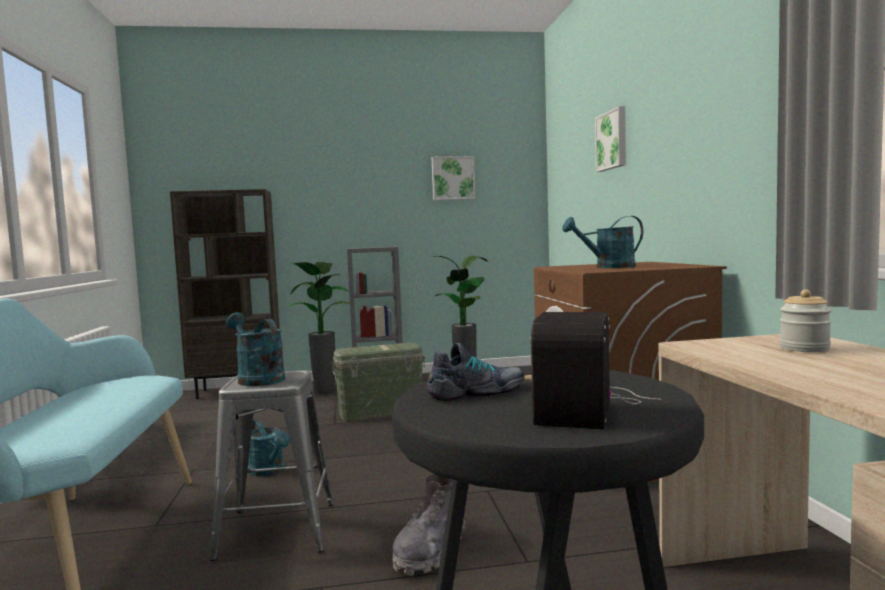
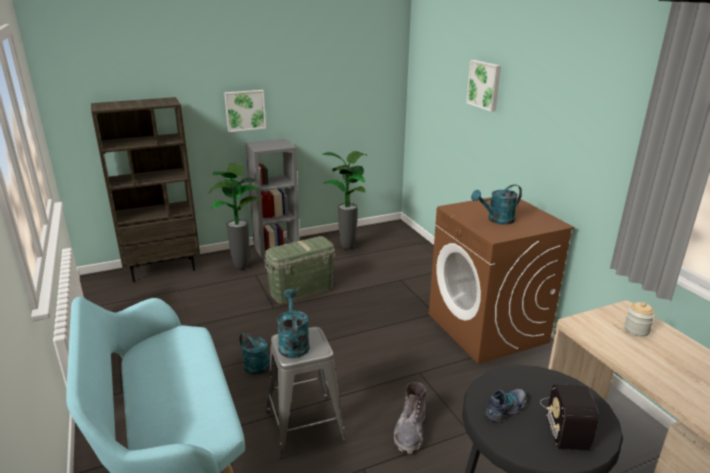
camera: 15 degrees left, 20 degrees up
turquoise watering can [226,312,285,386] -> turquoise watering can turned 45 degrees clockwise [277,289,309,358]
picture [432,156,475,200] -> picture moved to [224,90,266,132]

